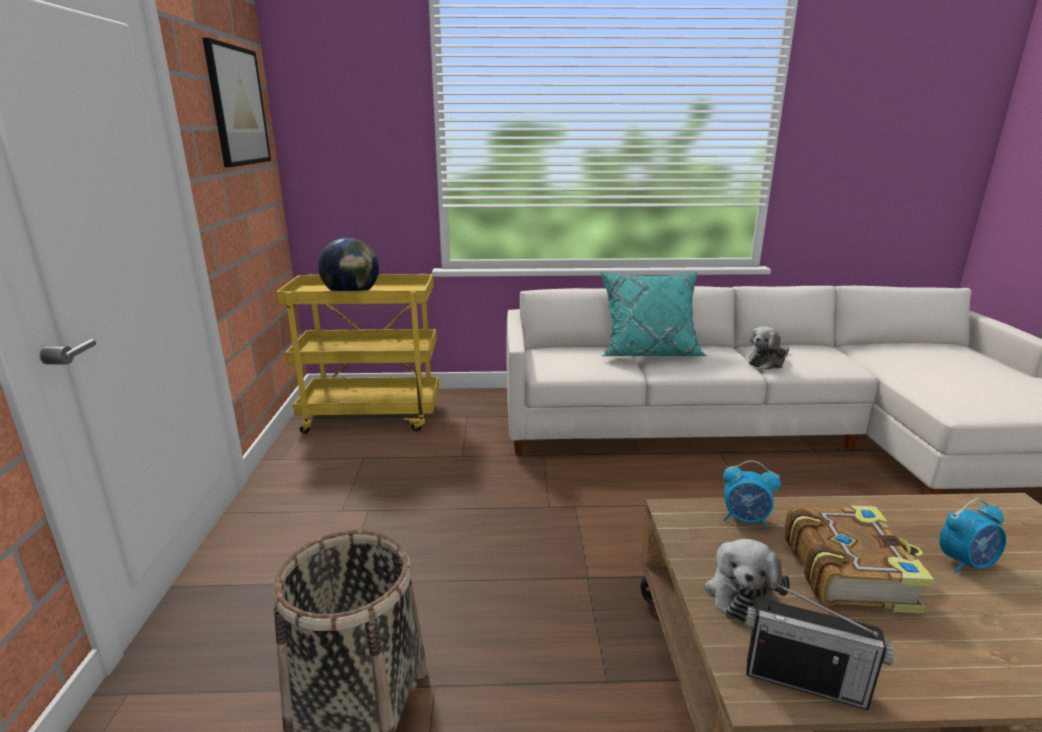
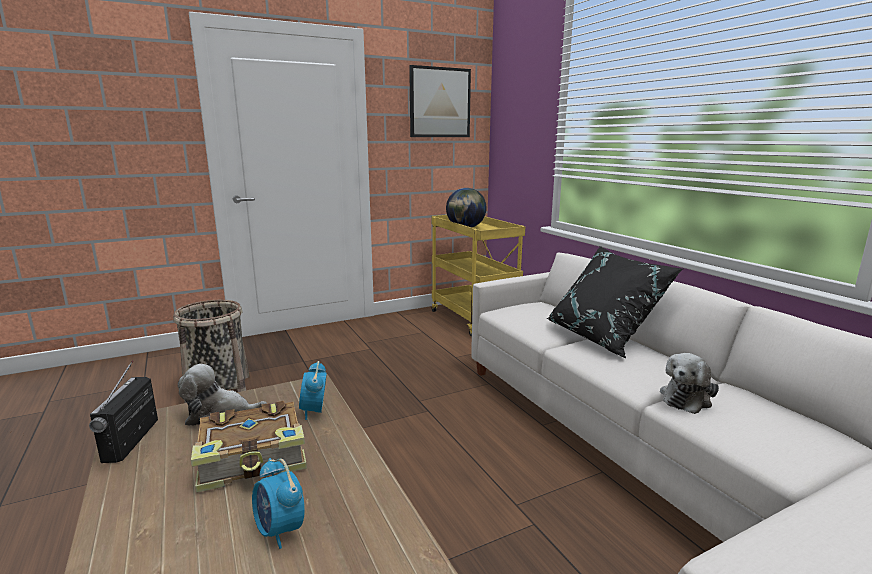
camera: 65 degrees right, 5 degrees down
turquoise pillow [601,272,707,356] -> black pillow [547,246,683,358]
plush toy [748,326,789,370] -> plush toy turned 75 degrees counterclockwise [660,353,719,414]

